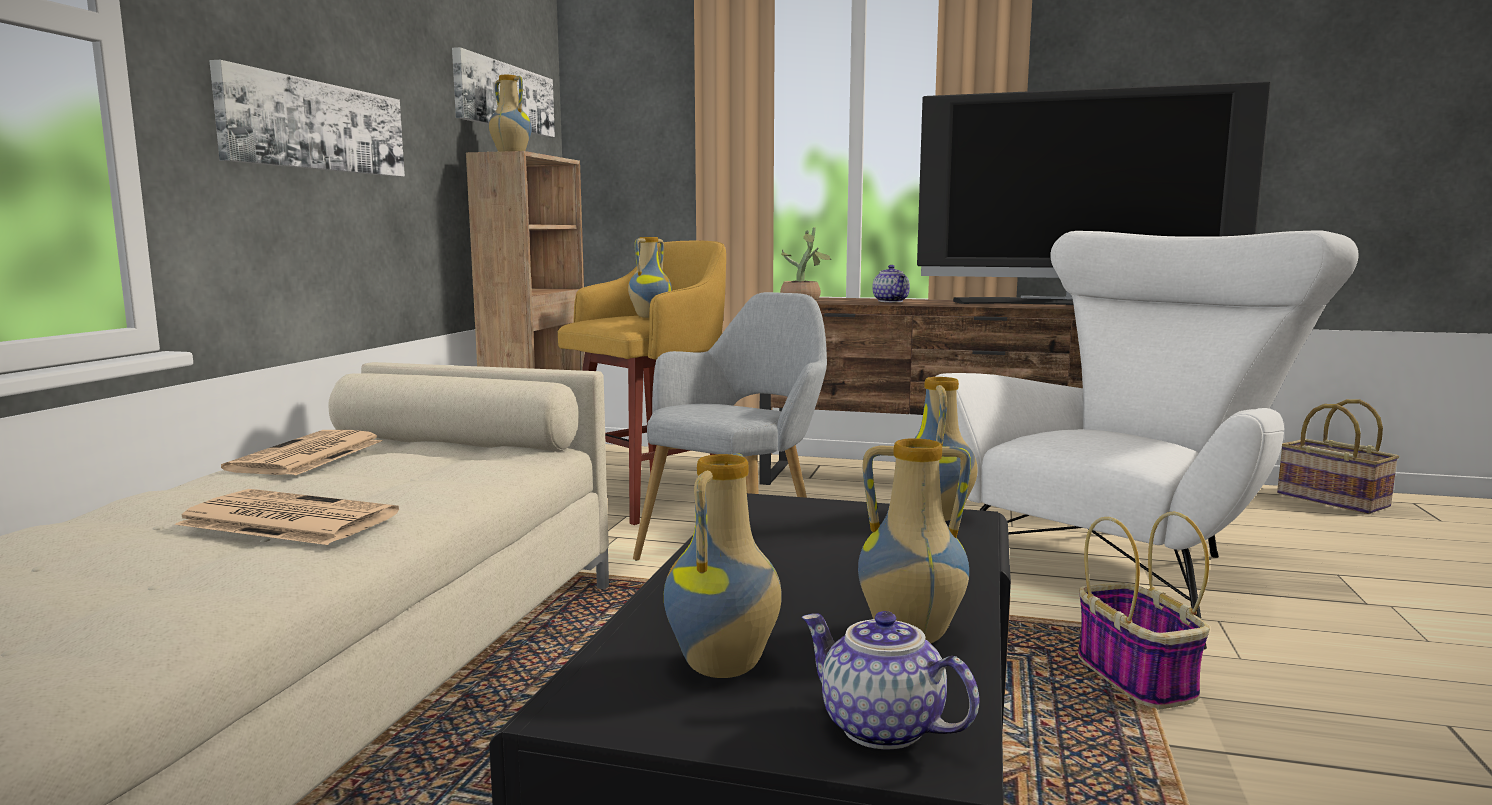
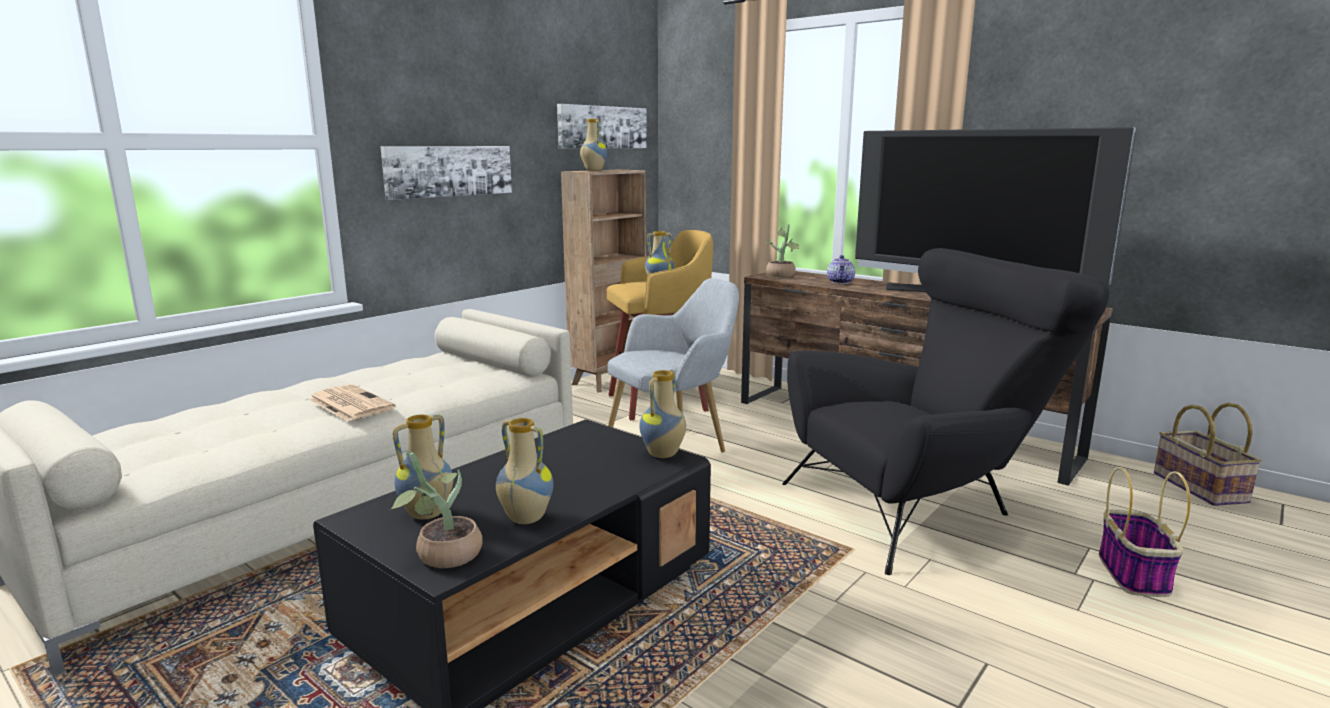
camera: 25 degrees right, 5 degrees up
newspaper [221,430,382,476] -> none
teapot [802,611,980,749] -> potted plant [390,451,482,568]
white armchair [935,230,1359,650] -> black armchair [782,248,1109,575]
basket [1078,512,1210,710] -> basket moved to [1099,467,1191,597]

